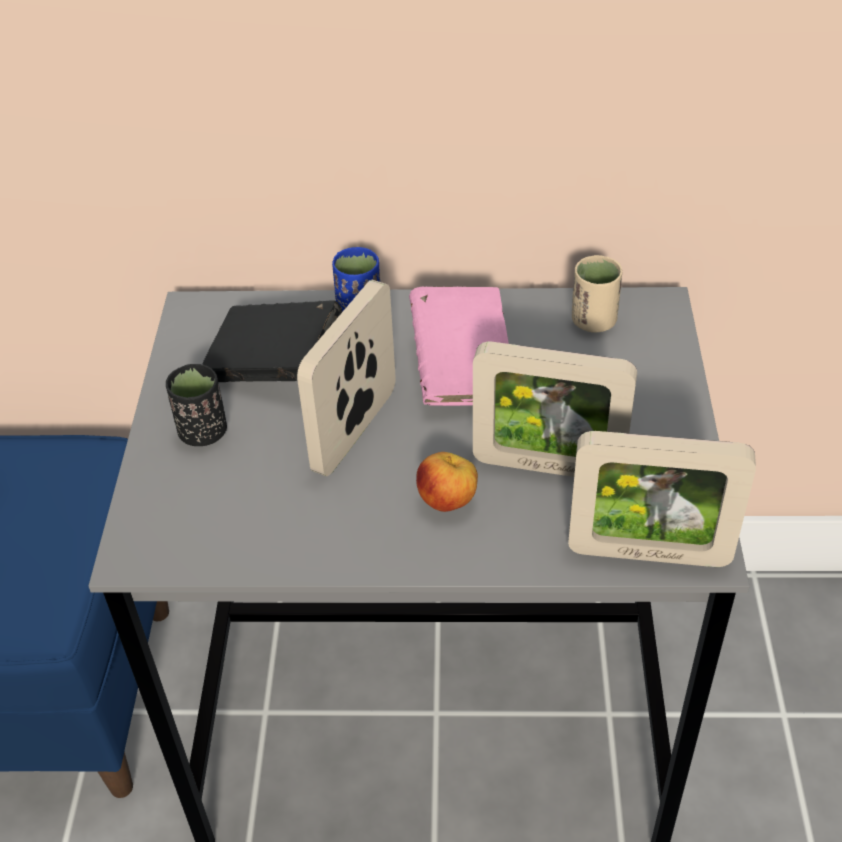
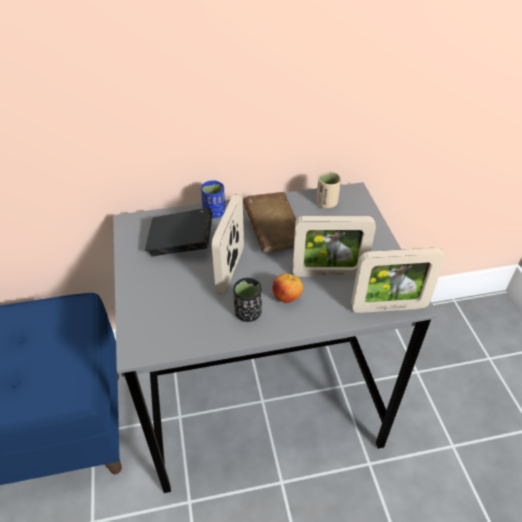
camera: 15 degrees left, 0 degrees up
black cup [165,364,227,446] -> black cup moved to [233,278,262,322]
pink book [409,287,509,406] -> brown book [243,192,296,253]

